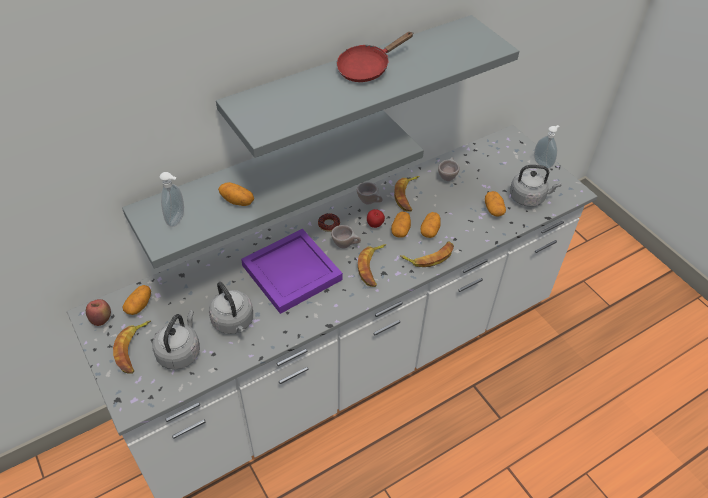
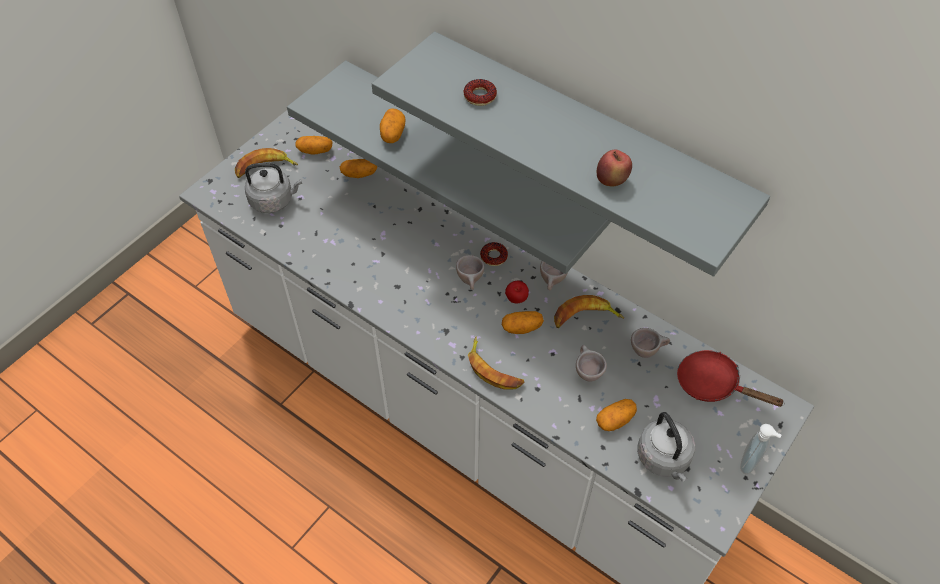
camera: 70 degrees right, 5 degrees up
apple [86,299,111,326] -> apple moved to [597,150,632,187]
soap dispenser [160,172,184,227] -> none
grey kettle [209,282,253,334] -> none
purple tray [241,229,343,314] -> none
red frying pan [336,32,413,82] -> red frying pan moved to [677,350,785,407]
banana [358,244,387,287] -> none
potato [421,212,441,238] -> potato moved to [340,159,377,178]
none -> donut [463,79,497,106]
none -> beige cup [576,345,607,381]

